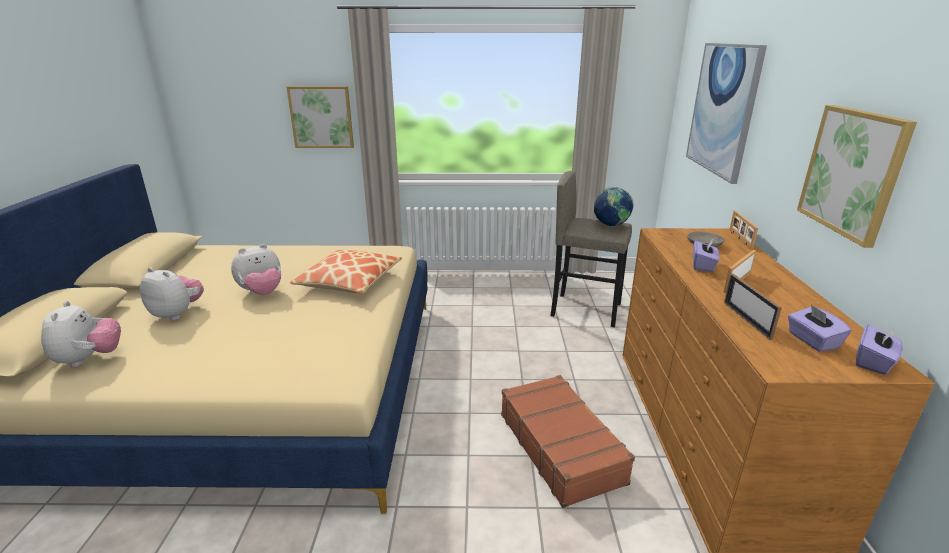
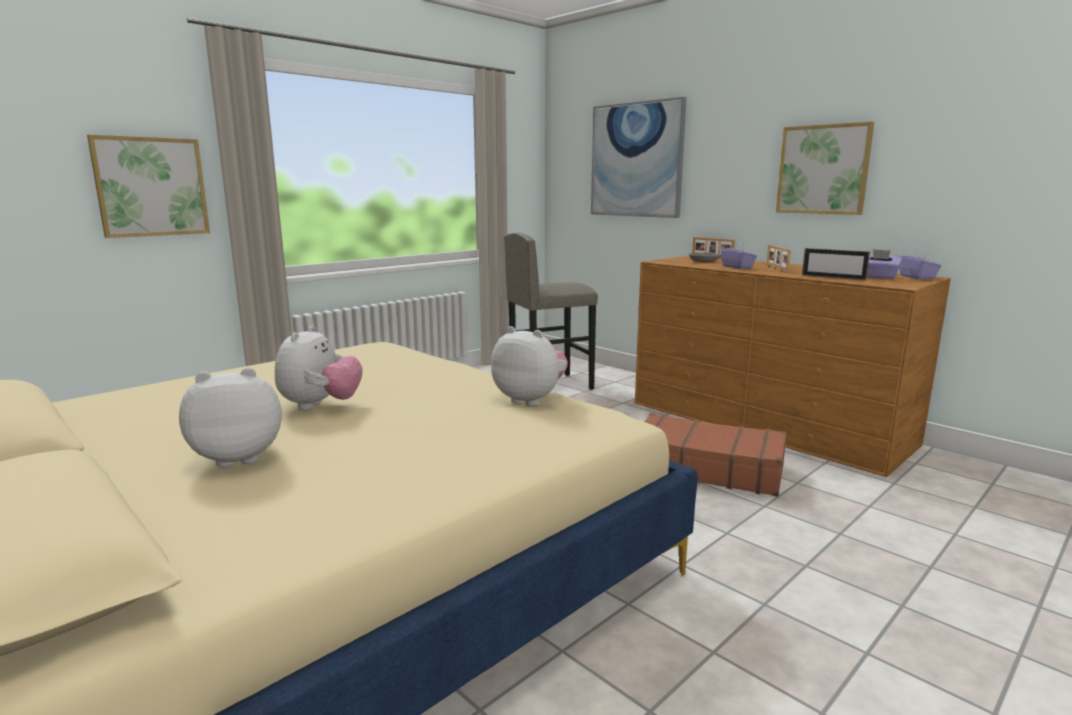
camera: 45 degrees left, 10 degrees down
plush toy [41,301,121,367] -> plush toy moved to [491,326,568,406]
pillow [290,250,402,294] -> none
globe [594,187,634,227] -> none

